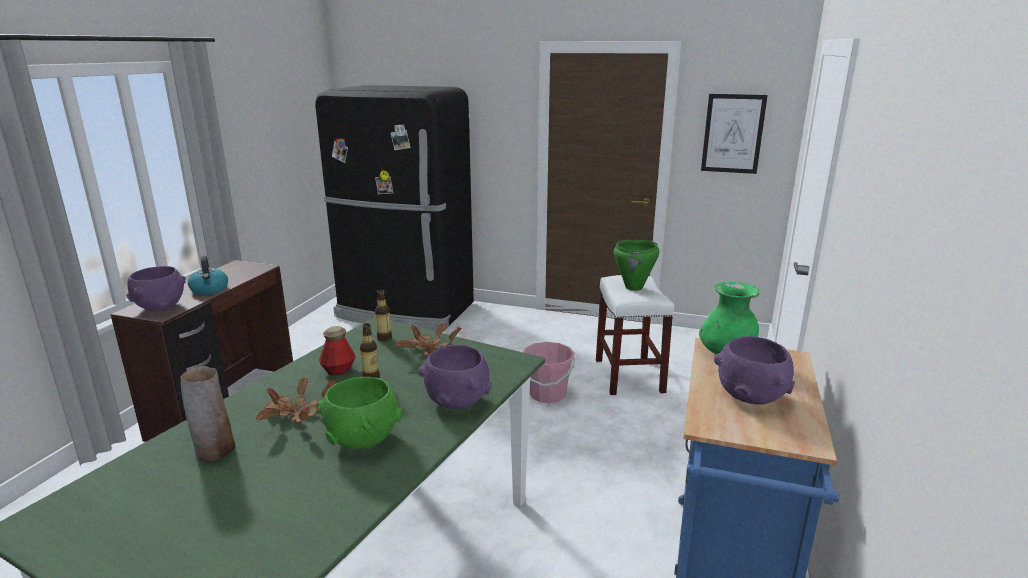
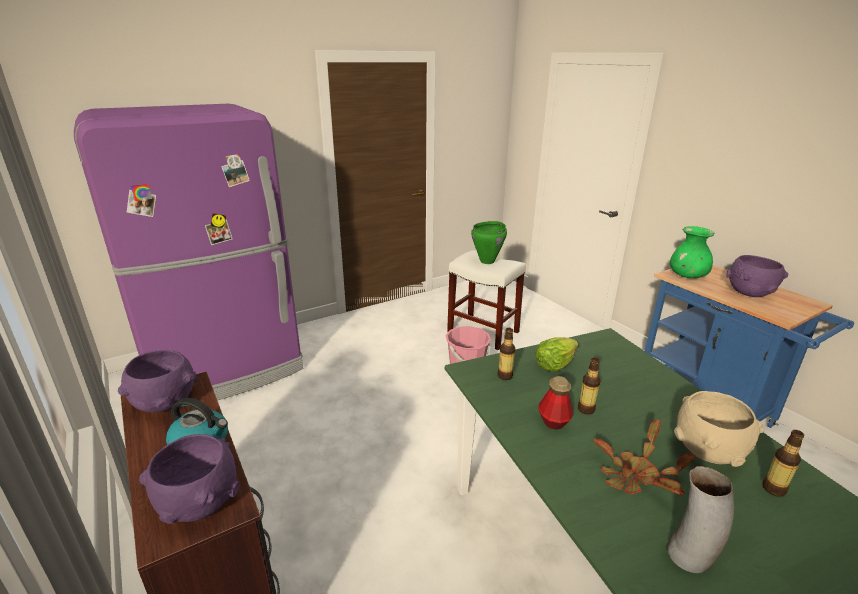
camera: 50 degrees left, 5 degrees up
black fridge [315,85,474,332] -> purple fridge [74,104,303,401]
green bowl [316,377,402,449] -> beige bowl [674,391,764,467]
potted plant [396,324,462,355] -> lettuce [535,337,578,372]
purple bowl [418,345,492,409] -> purple bowl moved to [118,350,197,413]
picture [701,94,768,174] -> none
none -> bottle [762,430,804,497]

